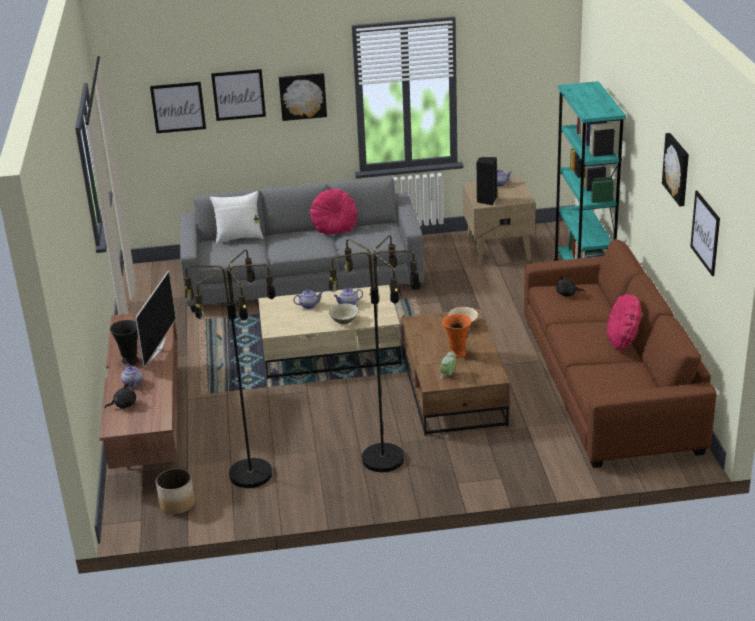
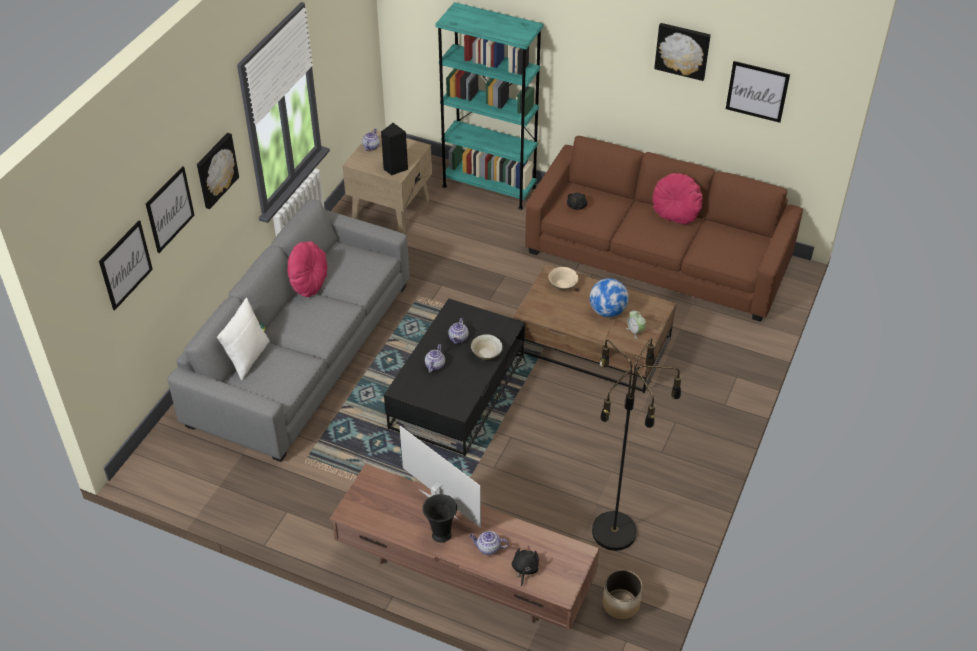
camera: 60 degrees left, 15 degrees up
beige coffee table [258,285,401,379] -> black coffee table [384,298,525,456]
floor lamp [329,235,419,472] -> none
orange vase [442,314,471,358] -> globe [590,278,629,317]

